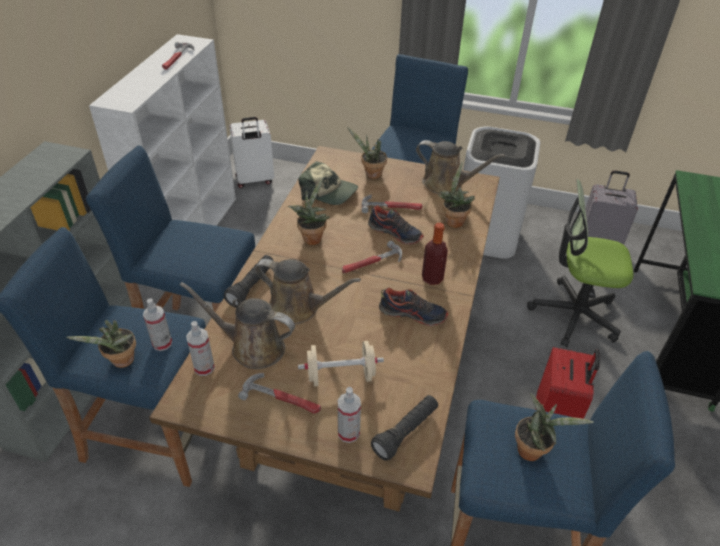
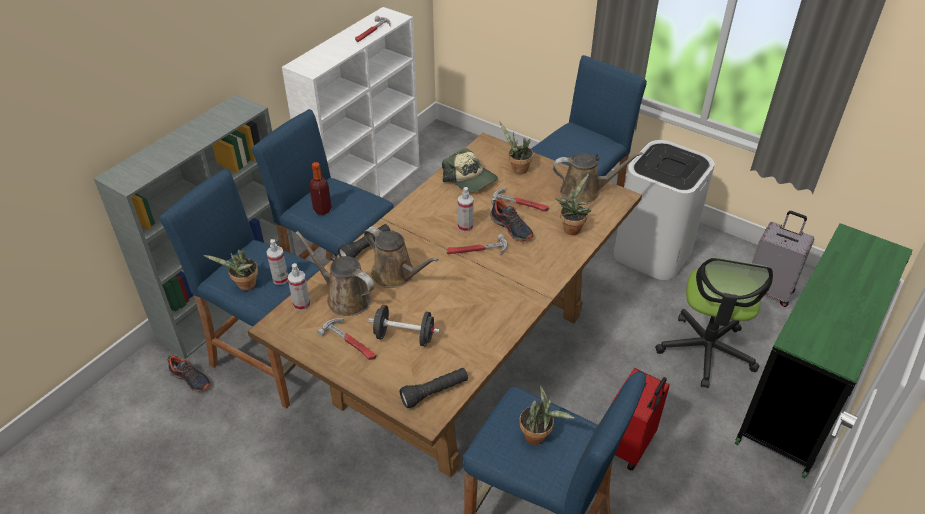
camera: 20 degrees right, 0 degrees up
white suitcase [230,117,274,188] -> none
potted plant [288,177,330,245] -> none
beige dumbbell [298,341,384,386] -> black dumbbell [368,305,440,346]
spray bottle [338,387,361,443] -> spray bottle moved to [458,187,474,232]
shoe [379,288,448,326] -> shoe moved to [167,355,211,392]
brown watering can [416,140,505,195] -> brown watering can turned 45 degrees counterclockwise [553,152,643,204]
bottle [422,223,448,285] -> bottle moved to [309,162,332,215]
office chair [527,179,633,348] -> office chair turned 105 degrees counterclockwise [655,258,773,388]

